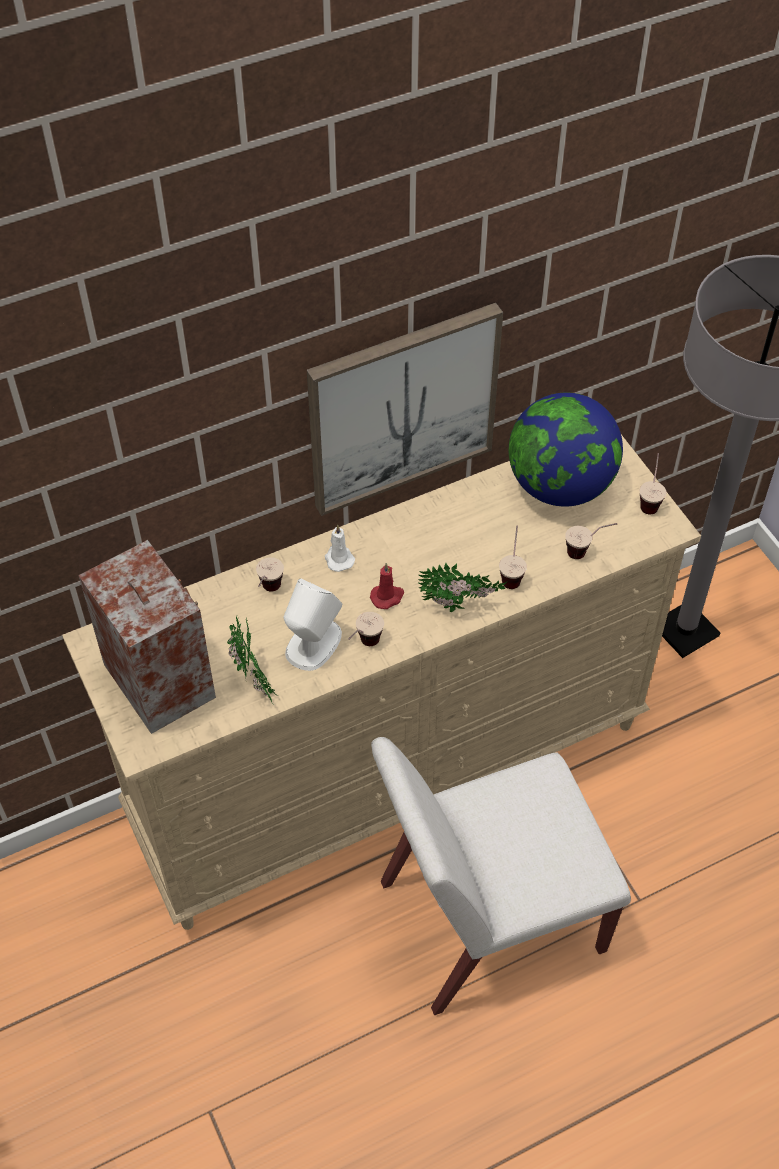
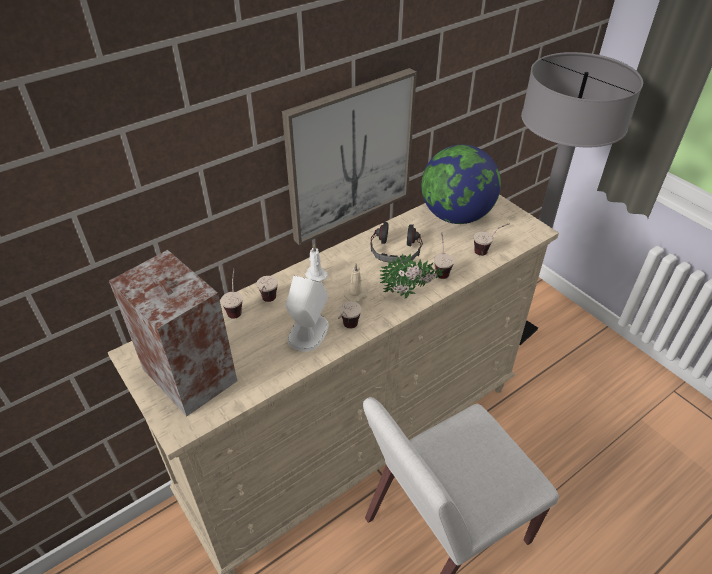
camera: 10 degrees left, 10 degrees down
potted plant [227,616,279,705] -> none
red candle [370,563,404,609] -> beige candle [344,264,368,302]
cup [639,453,666,514] -> cup moved to [221,269,243,319]
none -> headphones [370,222,423,263]

